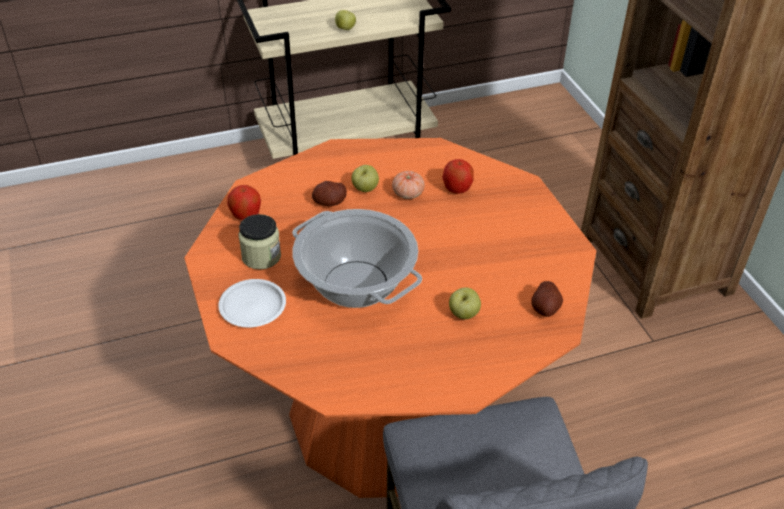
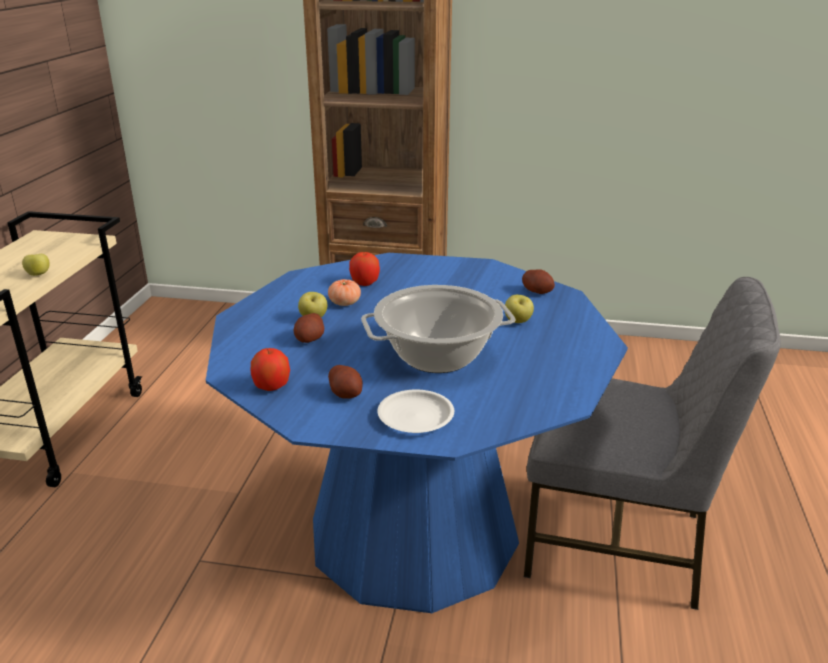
camera: 60 degrees left, 15 degrees down
orange dining table [184,138,596,498] -> blue dining table [206,253,628,613]
jar [239,214,281,270] -> potato [328,365,363,399]

